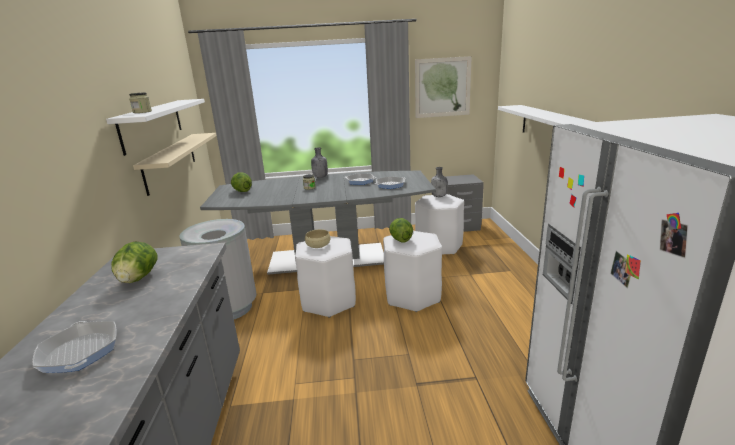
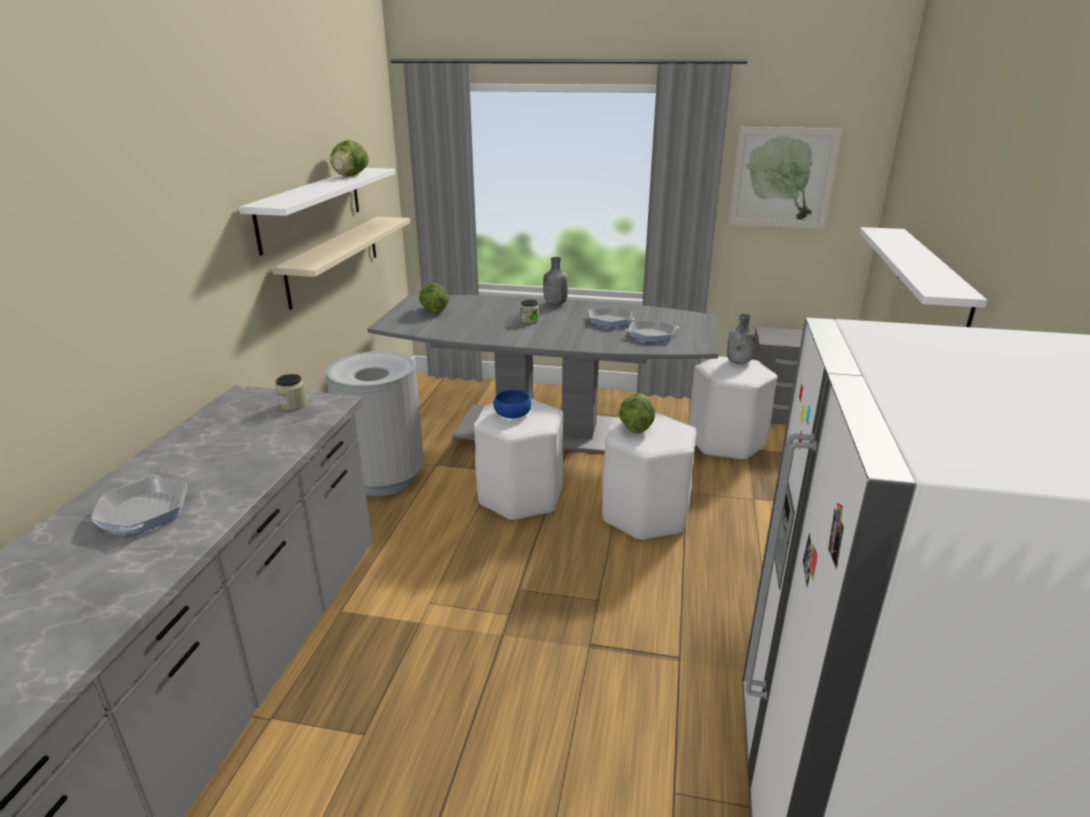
camera: 15 degrees right, 5 degrees up
lettuce [111,242,158,283] -> lettuce moved to [330,140,369,177]
jar [129,92,152,113] -> jar moved to [275,374,307,410]
beige bowl [305,229,330,248] -> blue bowl [494,390,532,418]

